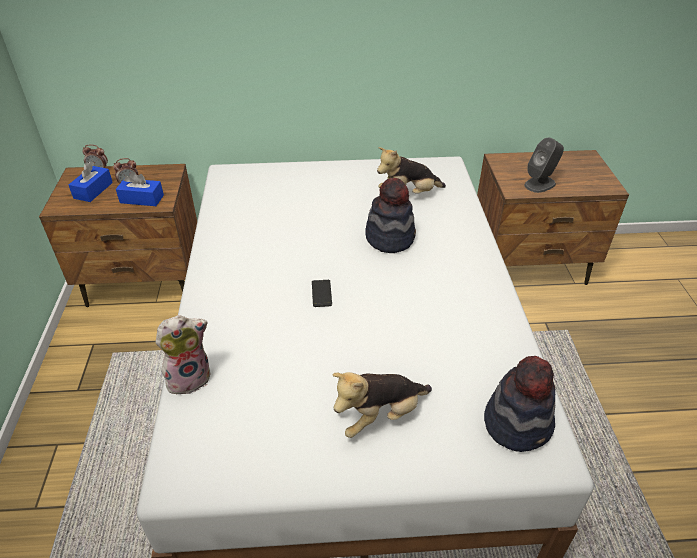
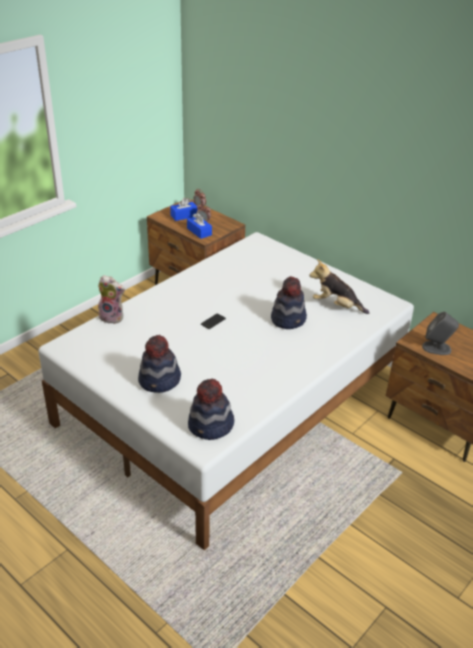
camera: 45 degrees right, 5 degrees down
plush toy [332,372,432,438] -> hat [138,335,181,393]

